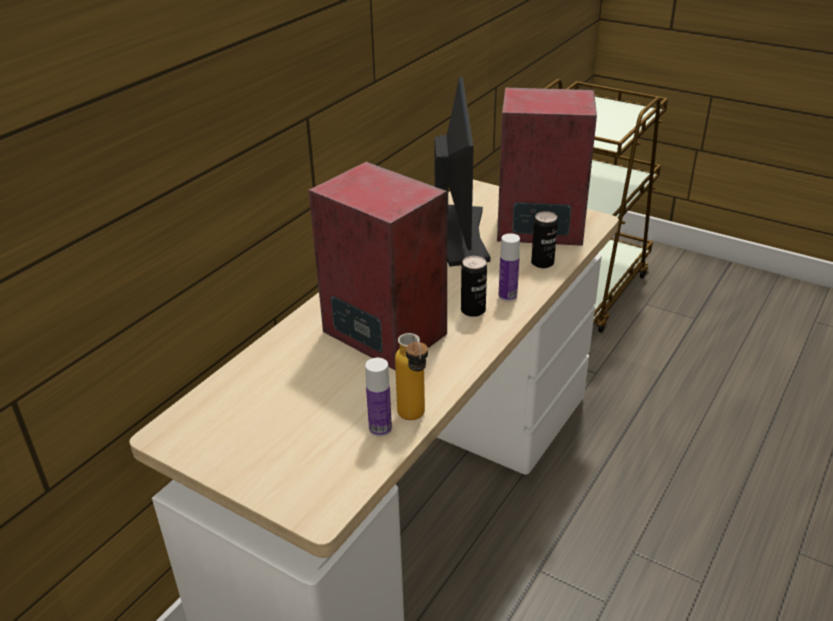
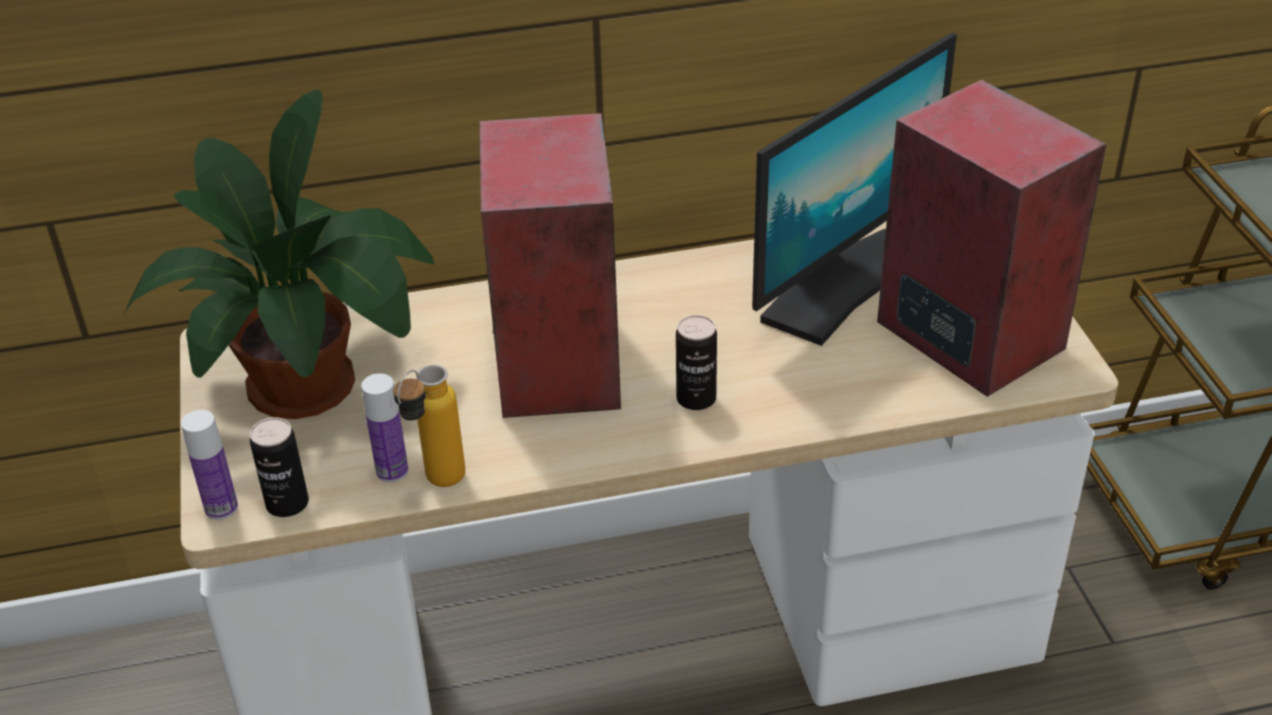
camera: 45 degrees right, 5 degrees up
bottle [499,233,520,301] -> bottle moved to [181,410,238,520]
can [531,211,558,268] -> can moved to [250,417,309,517]
none -> potted plant [123,89,434,419]

